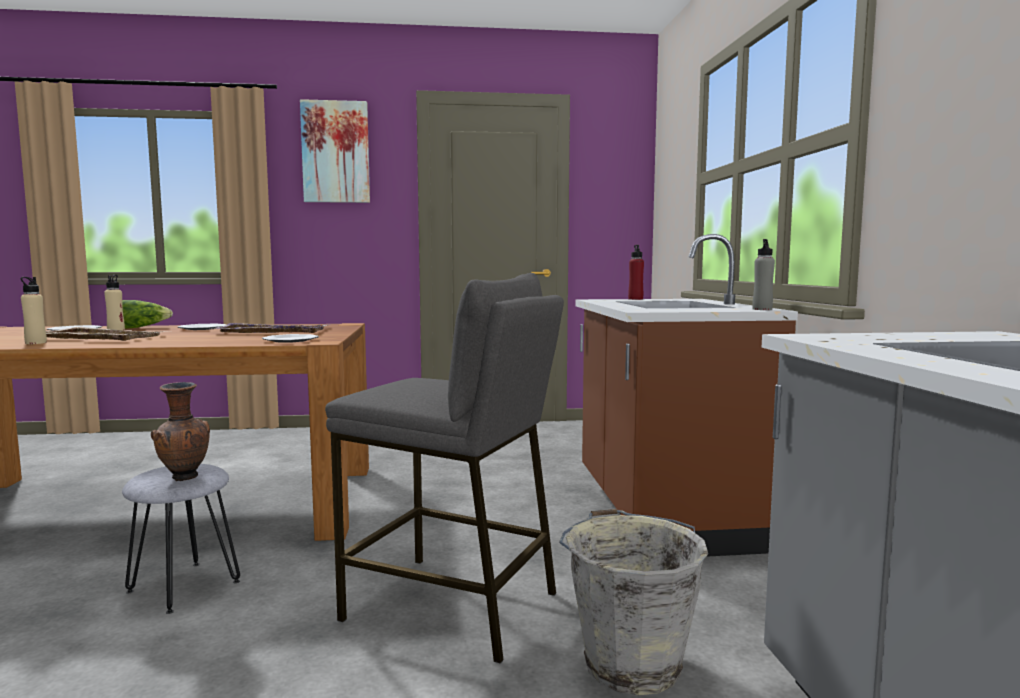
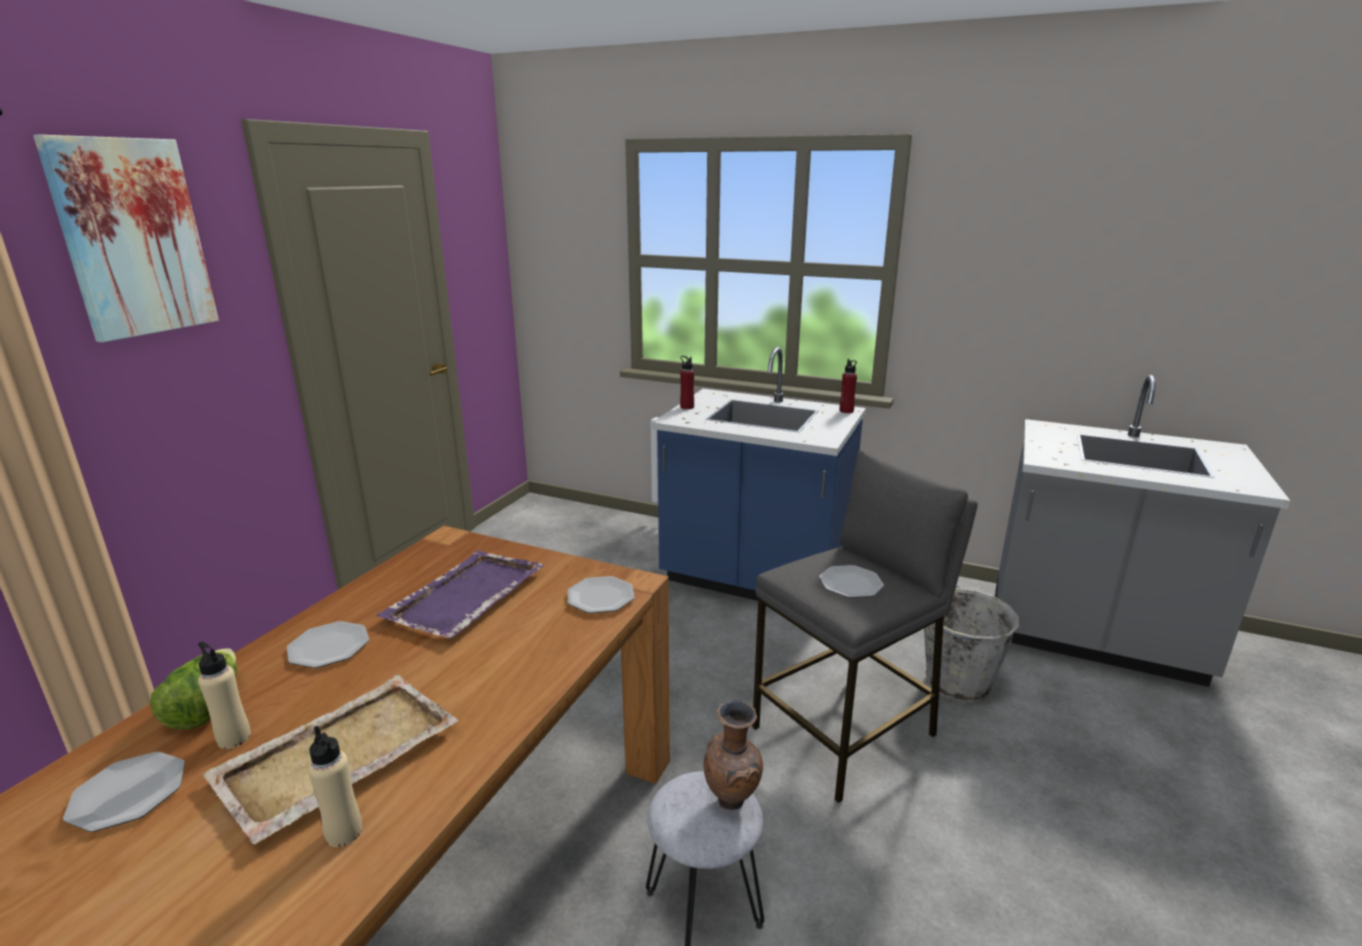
camera: 60 degrees left, 15 degrees up
brown counter [576,234,798,557] -> blue counter [652,347,866,601]
grey bottle [752,239,775,310] -> red bottle [839,359,857,413]
none -> plate [819,565,884,598]

